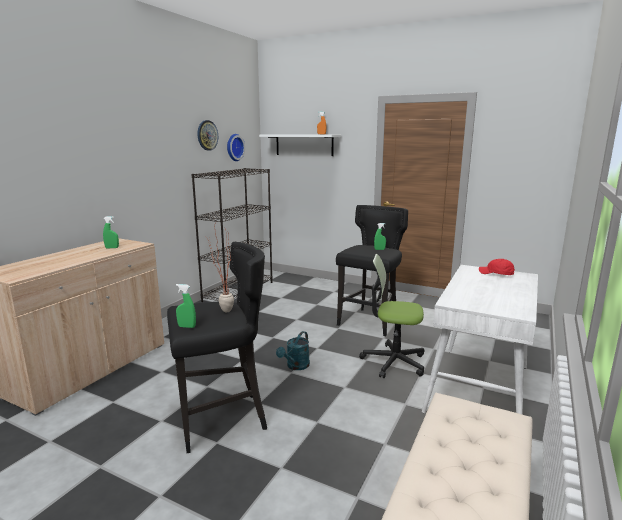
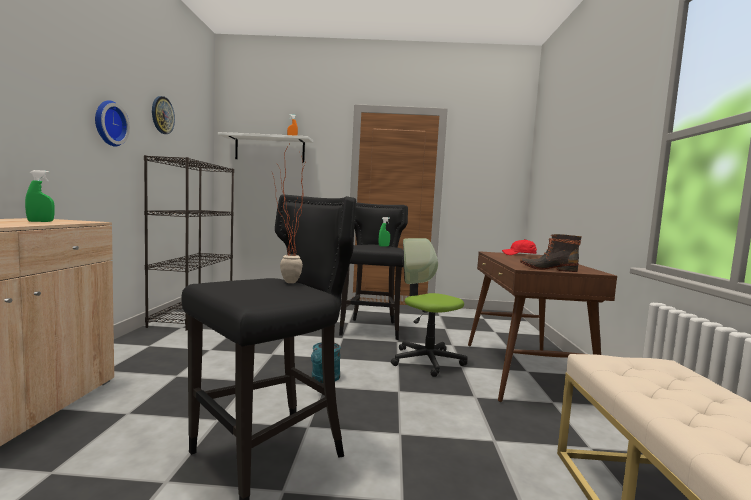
camera: 25 degrees left, 10 degrees down
green spray bottle [176,284,196,328] -> none
wall clock [227,134,245,161] -> wall clock moved to [95,100,130,147]
office chair [359,254,424,378] -> office chair turned 60 degrees clockwise [391,238,468,377]
white desk [422,265,538,414] -> brown desk [468,251,617,402]
none -> boot [520,234,582,272]

